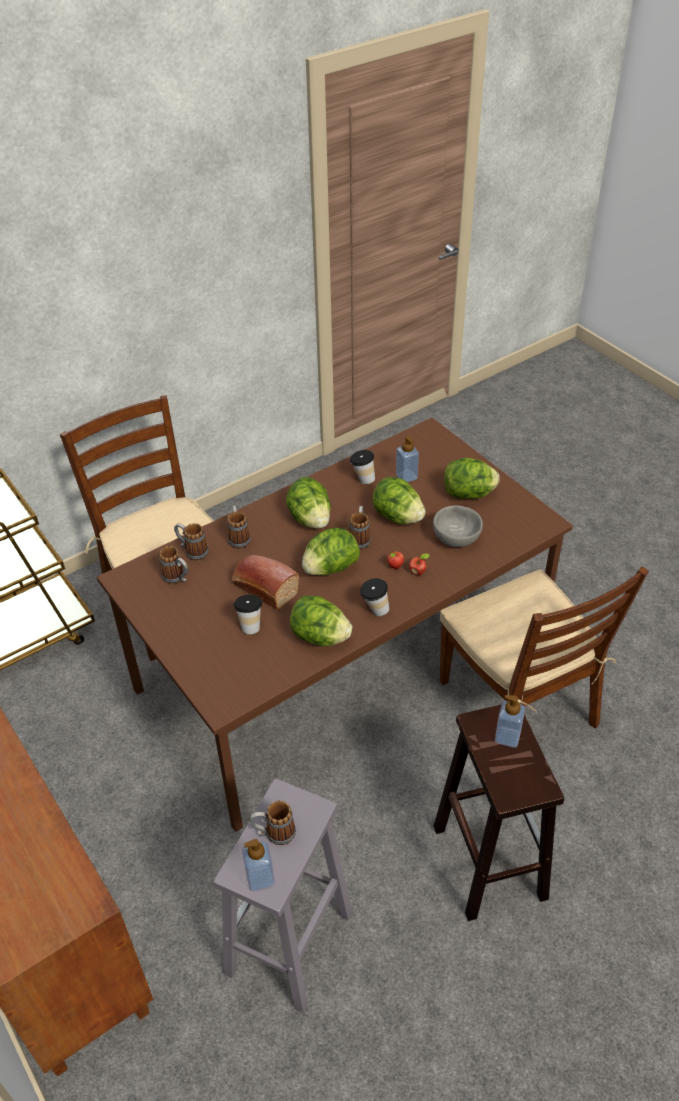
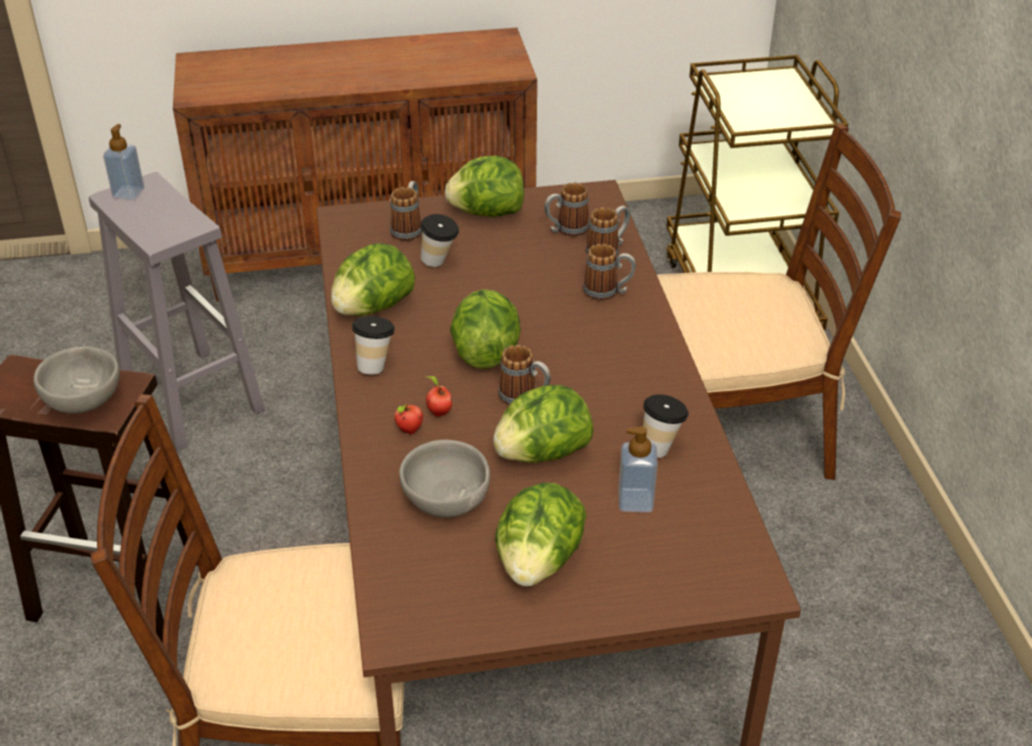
camera: 115 degrees right, 5 degrees down
bread [232,555,299,610] -> none
mug [250,800,296,845] -> mug moved to [390,181,422,241]
lettuce [286,477,331,529] -> lettuce moved to [445,156,524,217]
soap dispenser [495,695,525,748] -> grey bowl [33,346,120,414]

